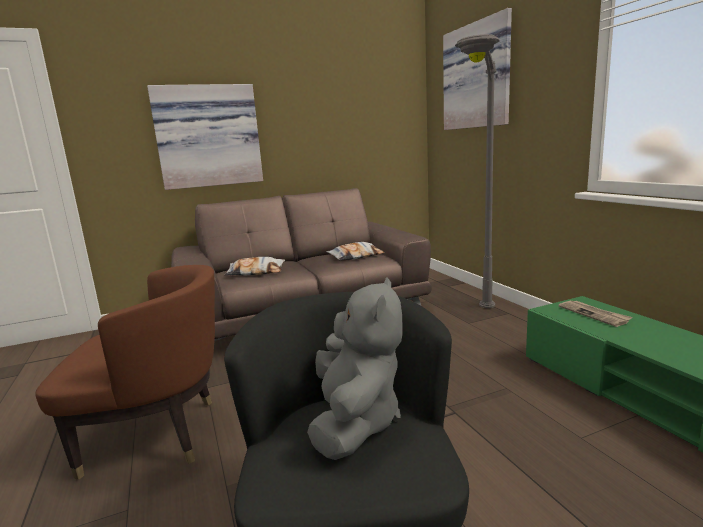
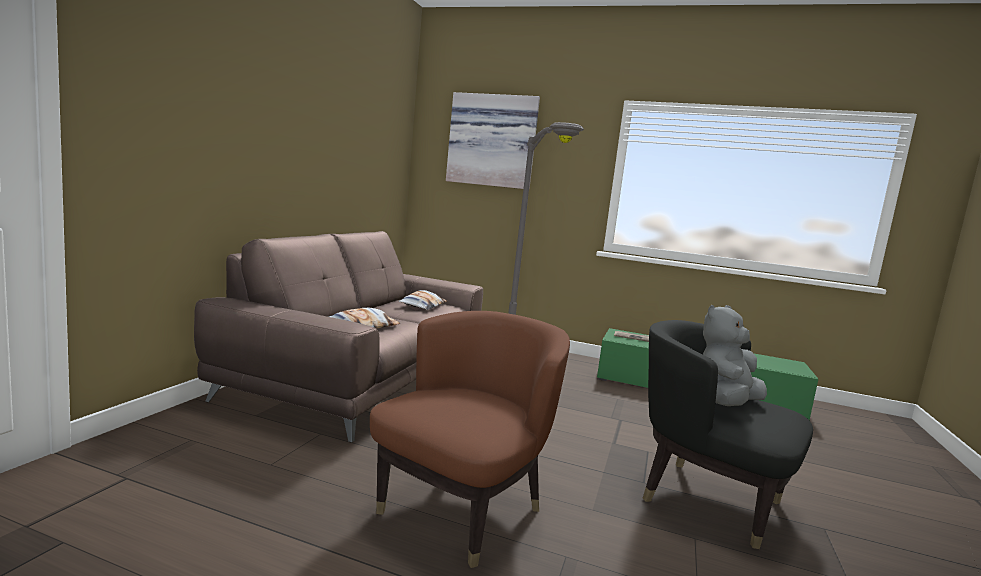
camera: 50 degrees left, 5 degrees down
picture [147,84,263,190] -> none
grey plush toy [307,277,402,460] -> grey plush toy turned 90 degrees counterclockwise [703,305,767,406]

